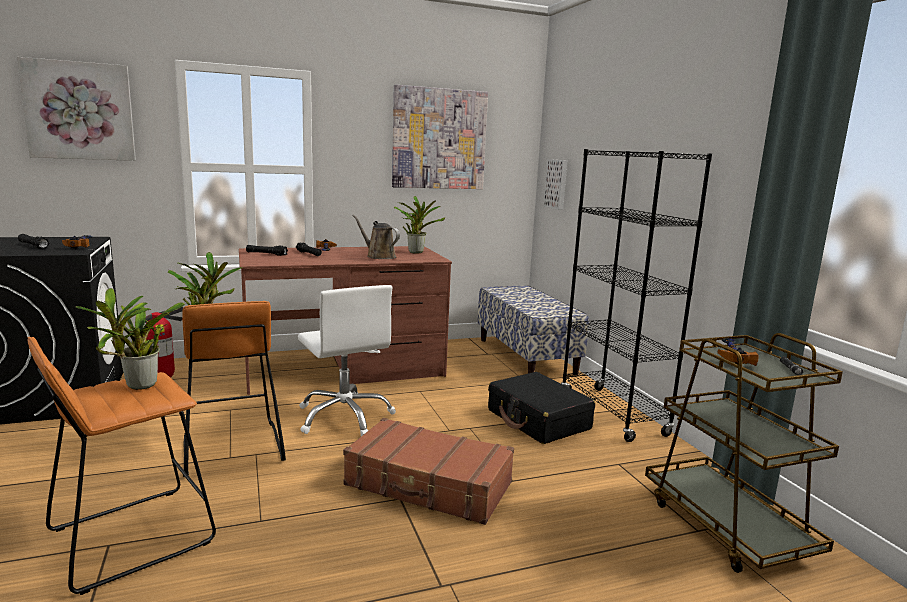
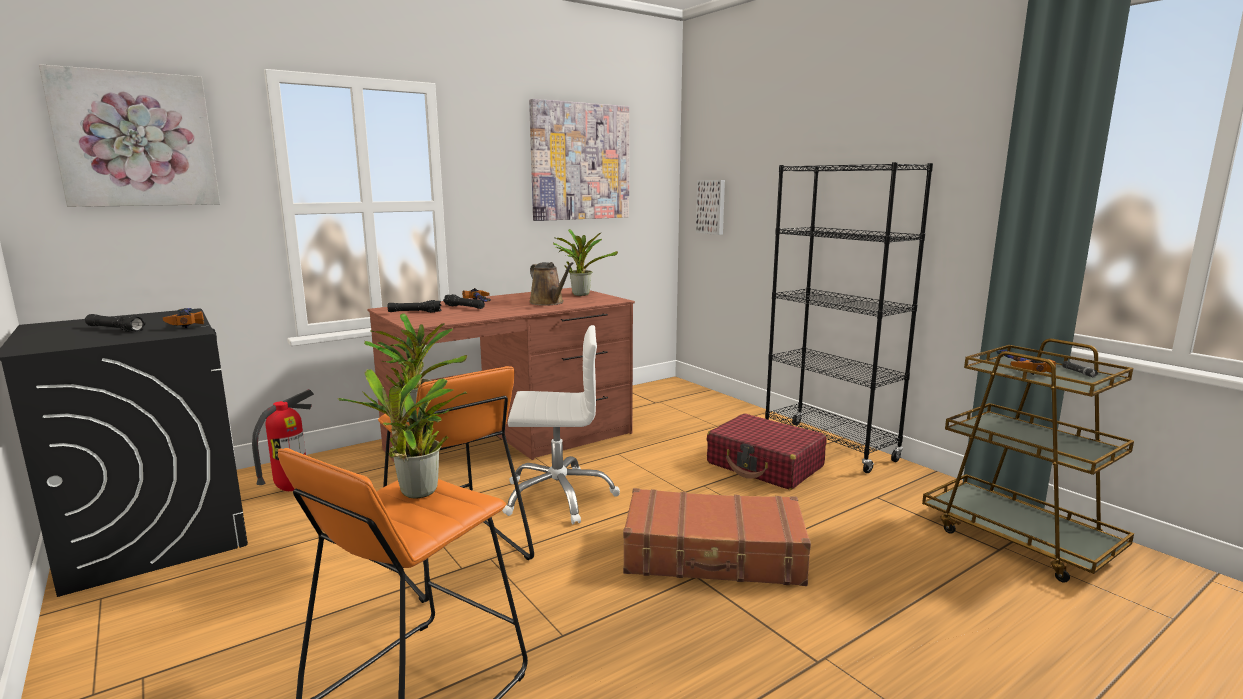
camera: 15 degrees left, 0 degrees up
white office chair [298,285,396,436] -> white office chair turned 45 degrees counterclockwise [502,325,620,524]
brown watering can [353,215,400,259] -> brown watering can turned 150 degrees counterclockwise [529,262,574,306]
bench [477,285,589,376] -> none
black suitcase [488,372,595,444] -> red suitcase [707,413,827,490]

